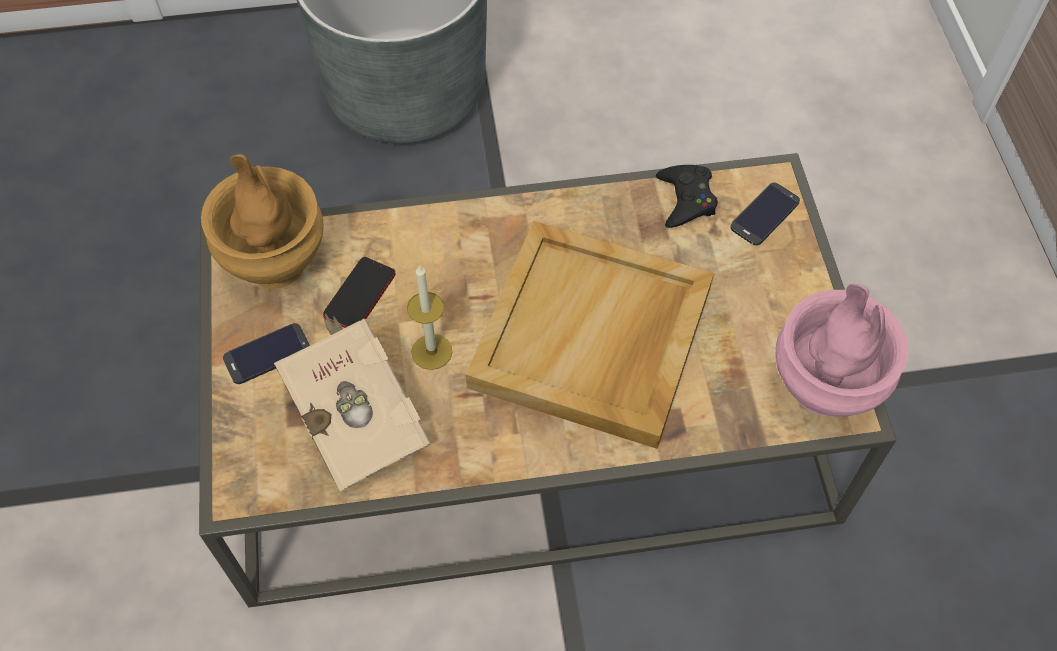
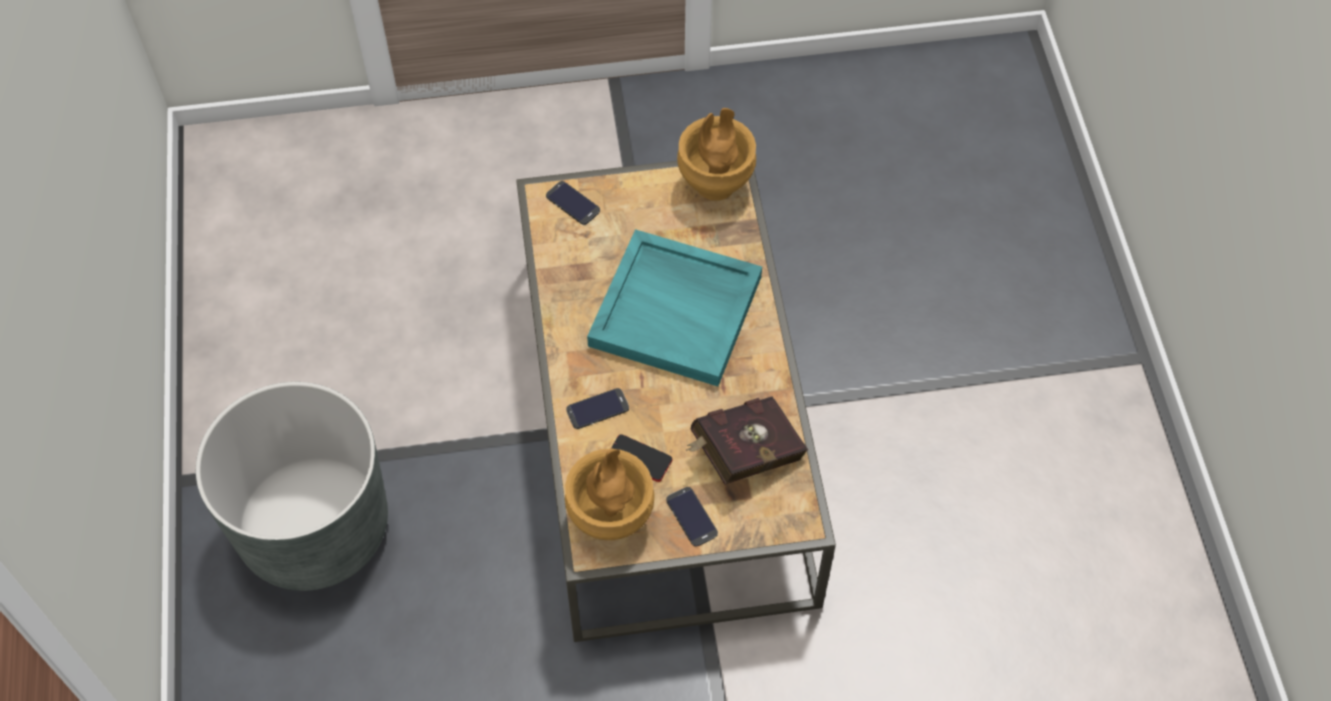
camera: 90 degrees left, 0 degrees up
beige book [274,313,431,492] -> red book [686,396,808,484]
candle [407,265,453,370] -> none
beige tray [466,221,714,449] -> turquoise tray [587,229,762,386]
black game controller [656,165,718,228] -> none
pink vase [776,284,908,417] -> brown vase [677,108,756,201]
none -> phone [566,388,629,429]

